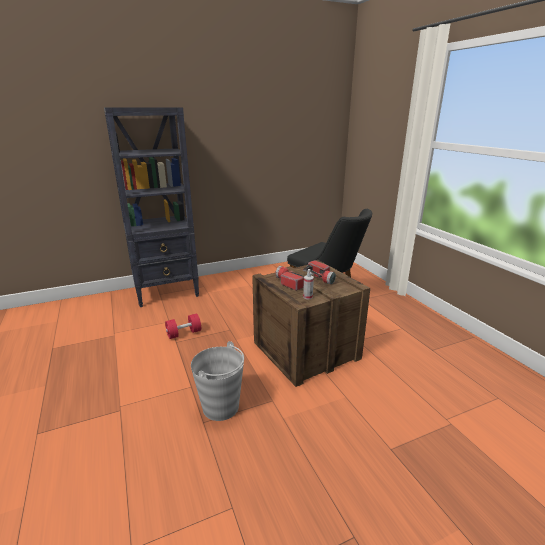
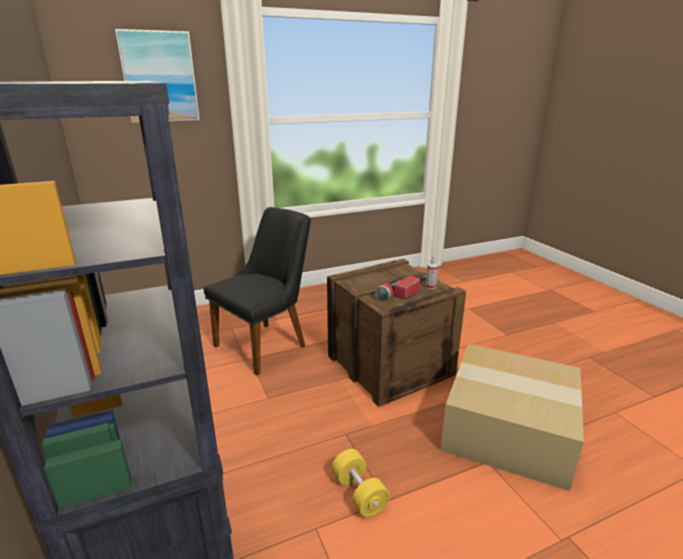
camera: 90 degrees left, 0 degrees up
red dumbbell [165,314,201,339] -> yellow dumbbell [332,449,390,517]
grey bucket [191,341,244,421] -> cardboard box [440,343,584,491]
flashlight [303,260,336,285] -> none
none -> picture [115,29,200,123]

